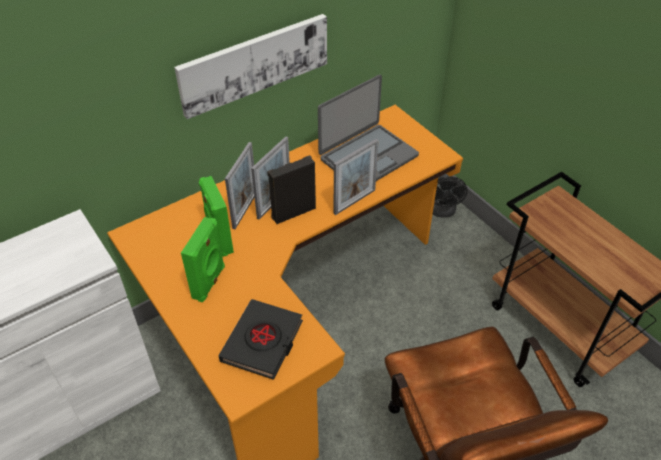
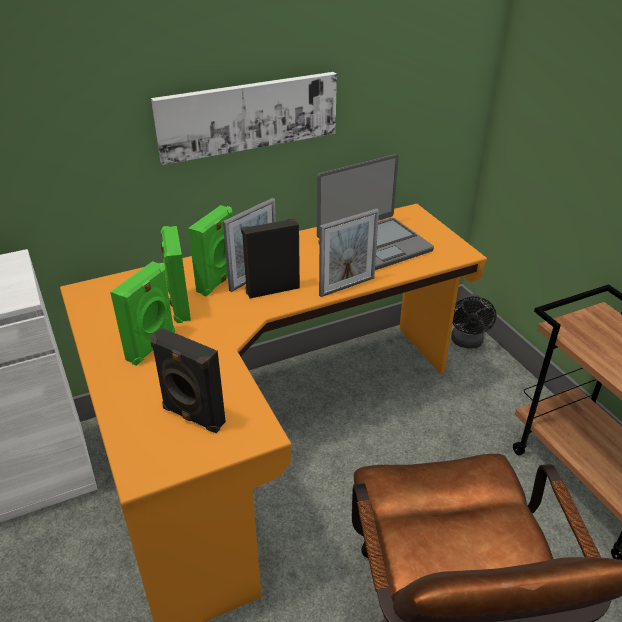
camera: 10 degrees right, 10 degrees down
black book [218,299,303,380] -> black speaker [150,328,226,433]
picture frame [225,142,254,229] -> green speaker [188,205,233,296]

